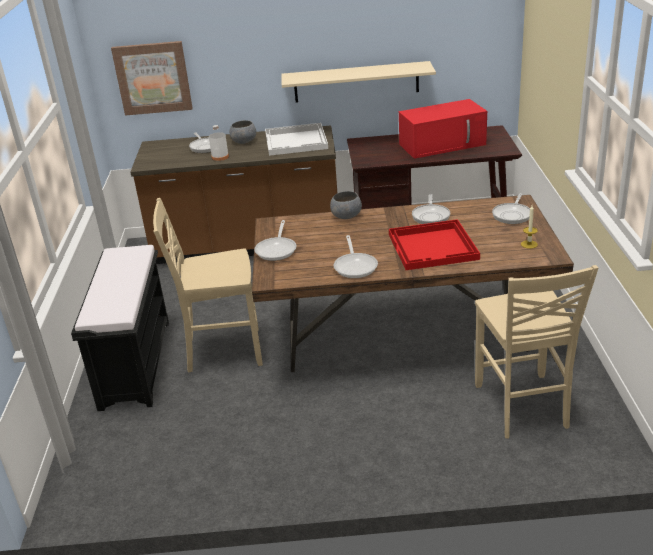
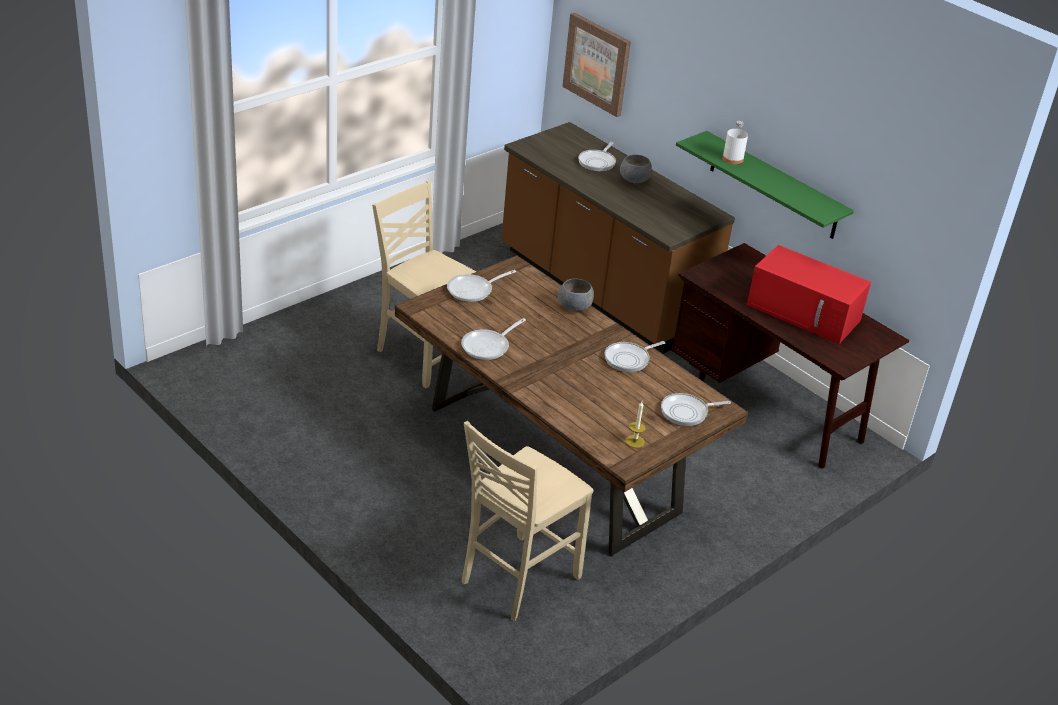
camera: 45 degrees right, 5 degrees up
black bench [71,245,169,411] -> none
white bottle [209,125,229,161] -> white bottle moved to [722,121,748,165]
white tray [265,123,328,156] -> none
beige shelf [281,61,436,102] -> green shelf [676,131,854,239]
red tray [389,219,480,270] -> none

